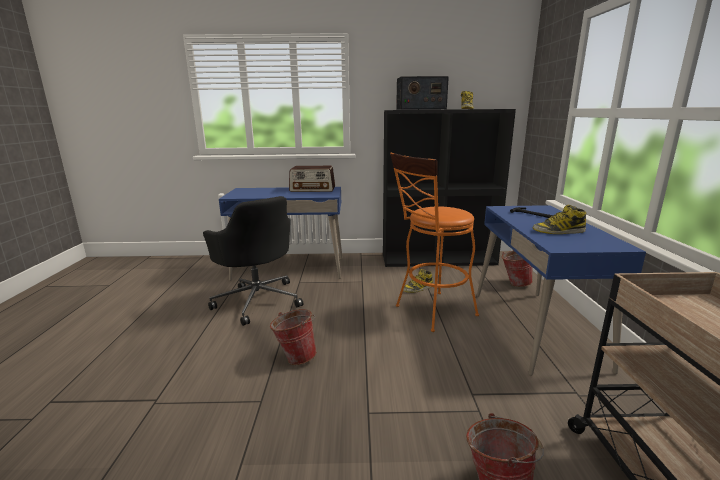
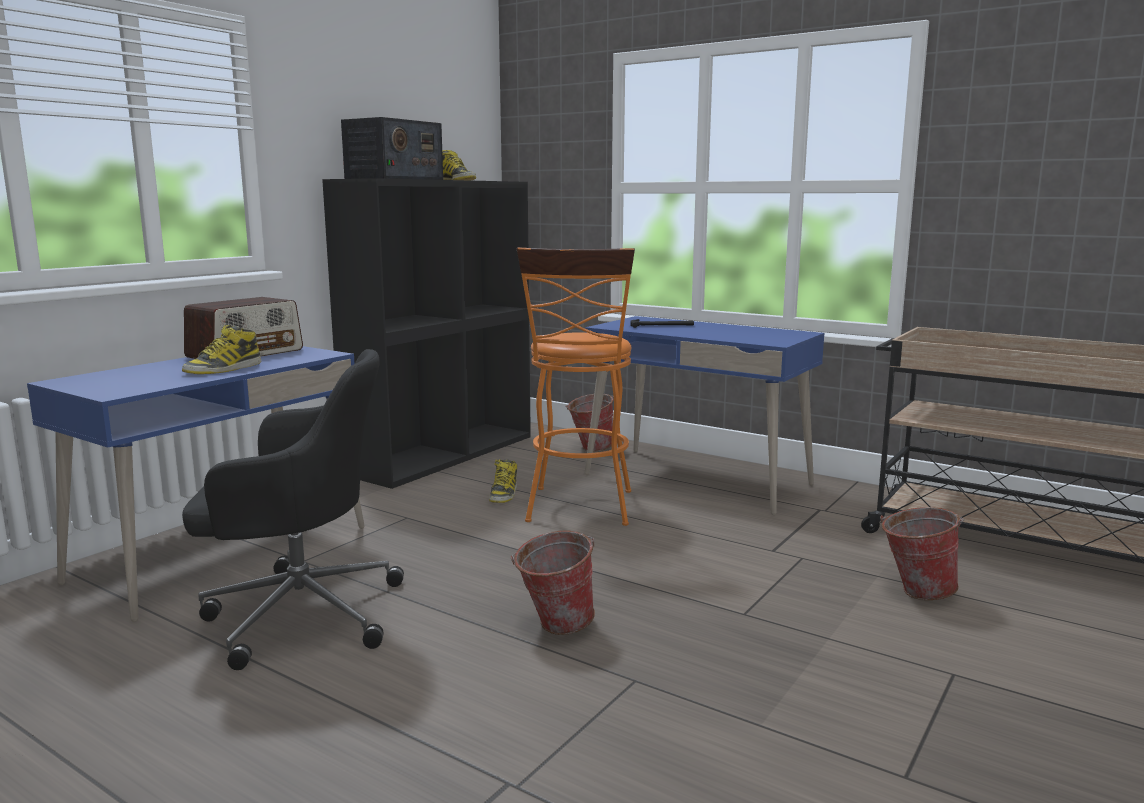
camera: 55 degrees left, 5 degrees down
boot [533,205,586,234] -> boot moved to [182,325,261,374]

